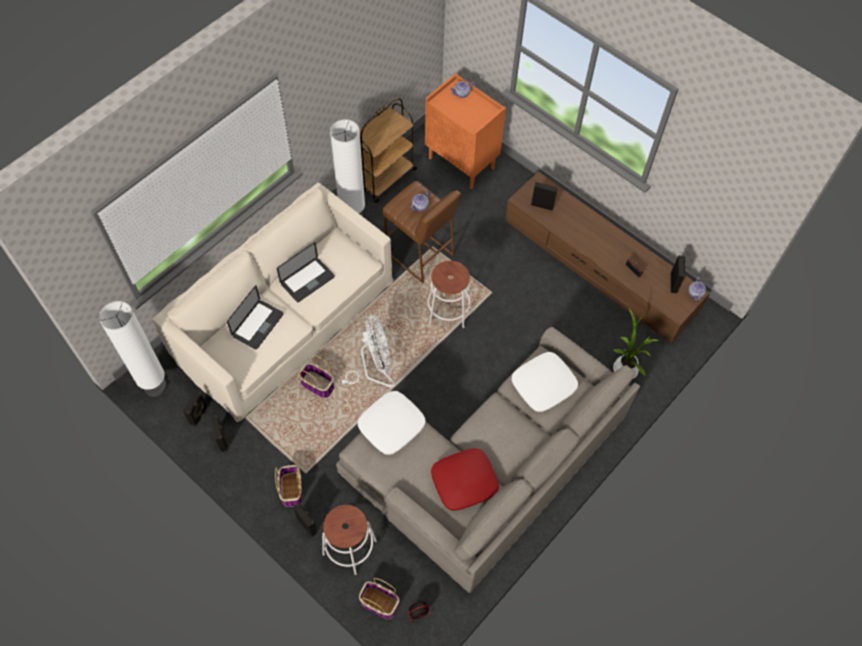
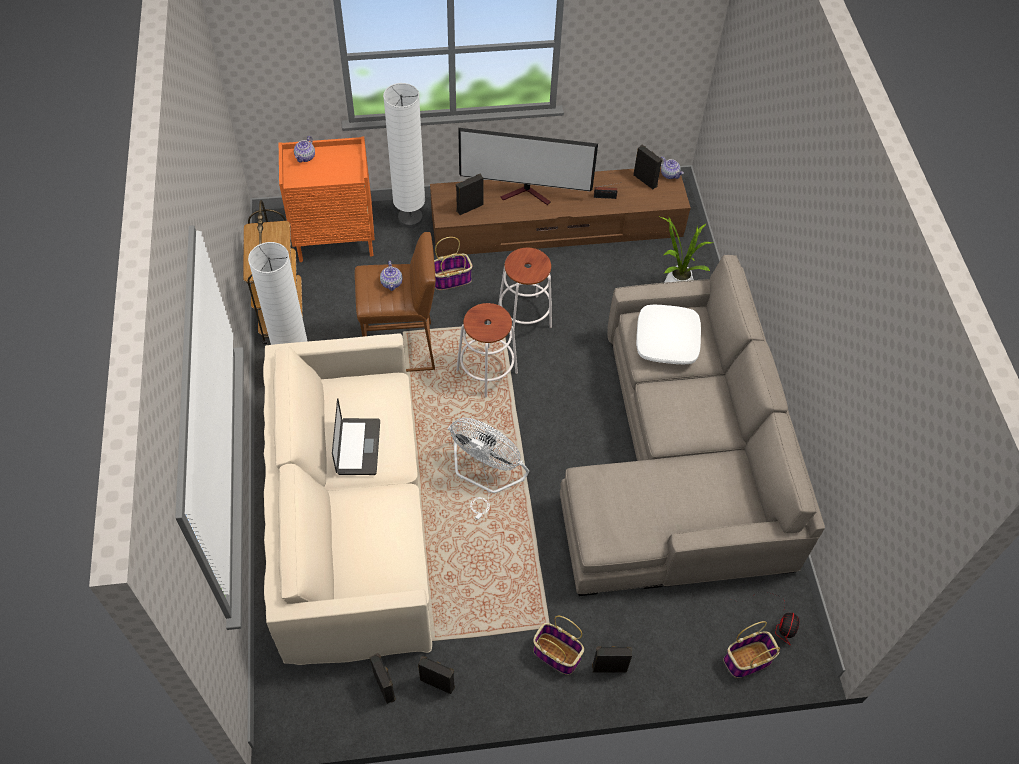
camera: 50 degrees left, 5 degrees down
white floor lamp [99,301,167,397] -> white floor lamp moved to [383,83,425,228]
laptop [227,285,284,350] -> none
basket [298,355,334,398] -> basket moved to [434,237,473,290]
white stool [322,505,377,575] -> white stool moved to [498,248,552,330]
white pillow [358,391,426,455] -> none
red pillow [431,448,499,511] -> none
none -> television [458,128,598,205]

